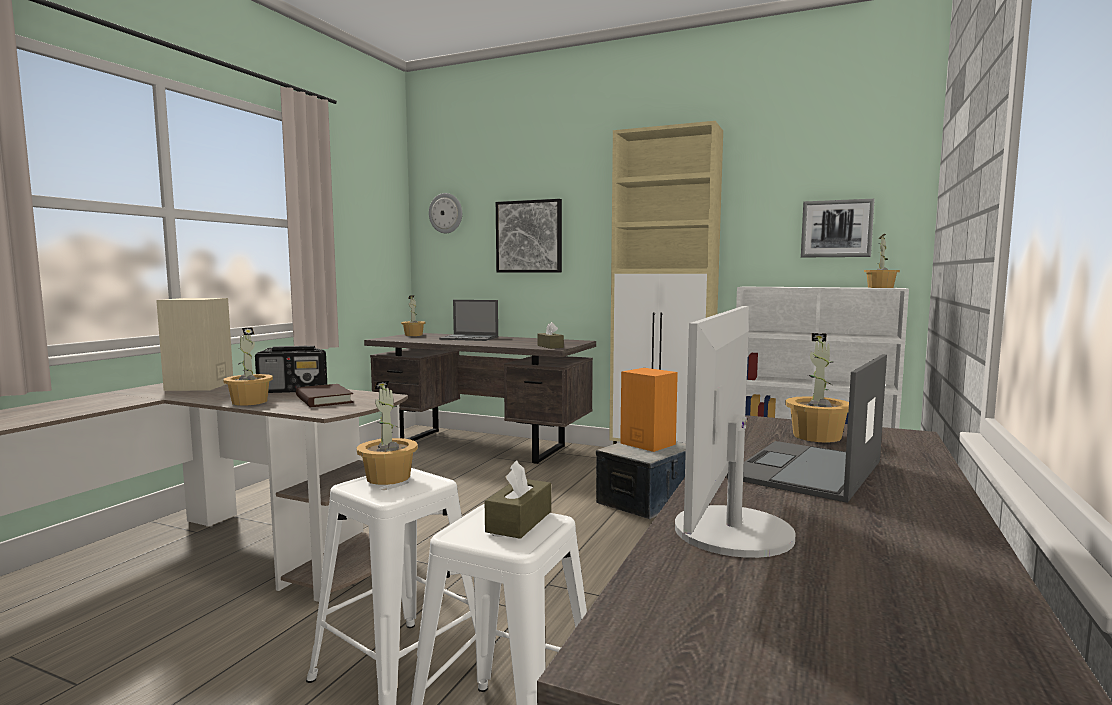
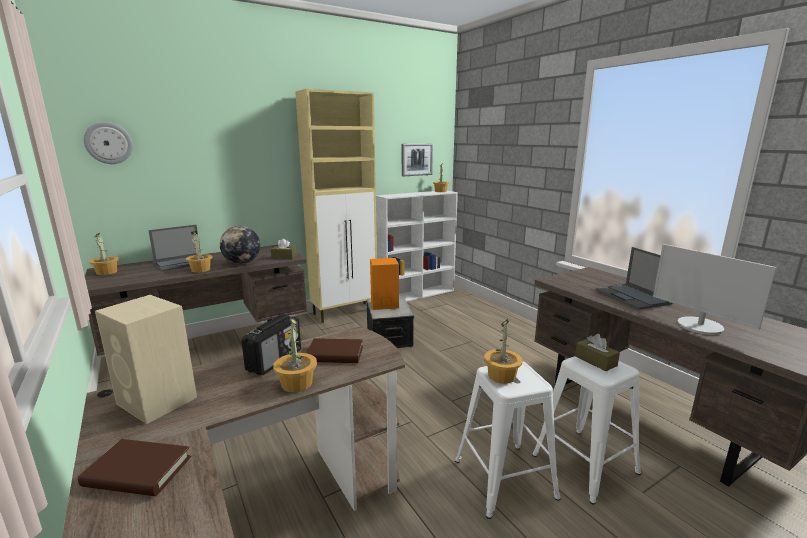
camera: 55 degrees left, 10 degrees up
picture [496,199,562,272] -> none
potted plant [785,333,849,443] -> potted plant moved to [186,231,212,273]
none -> brown book [78,439,191,496]
none -> globe [220,226,260,264]

